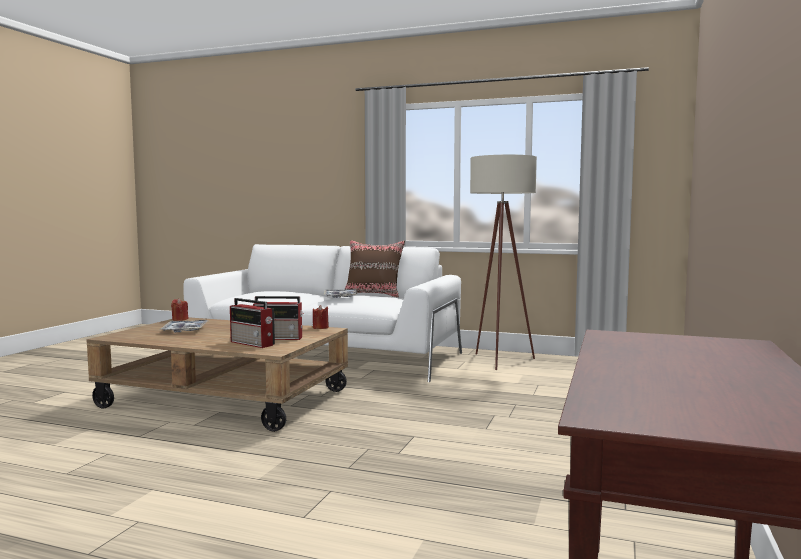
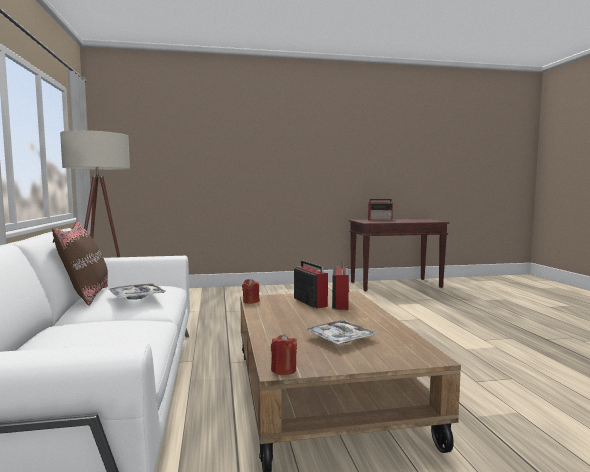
camera: 120 degrees left, 0 degrees up
none -> radio [368,199,393,221]

